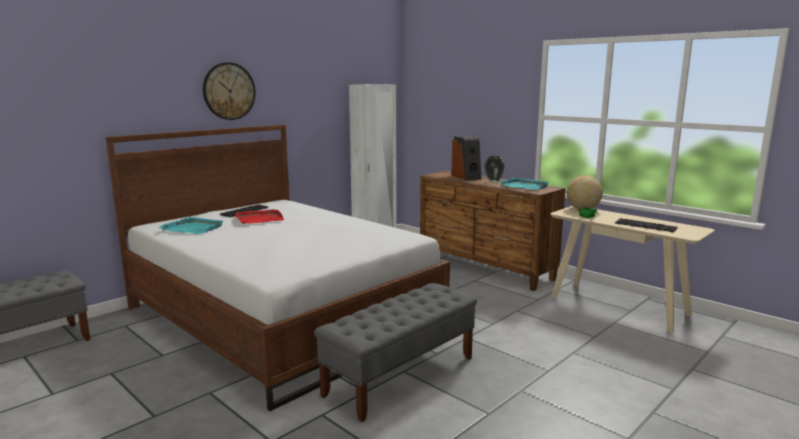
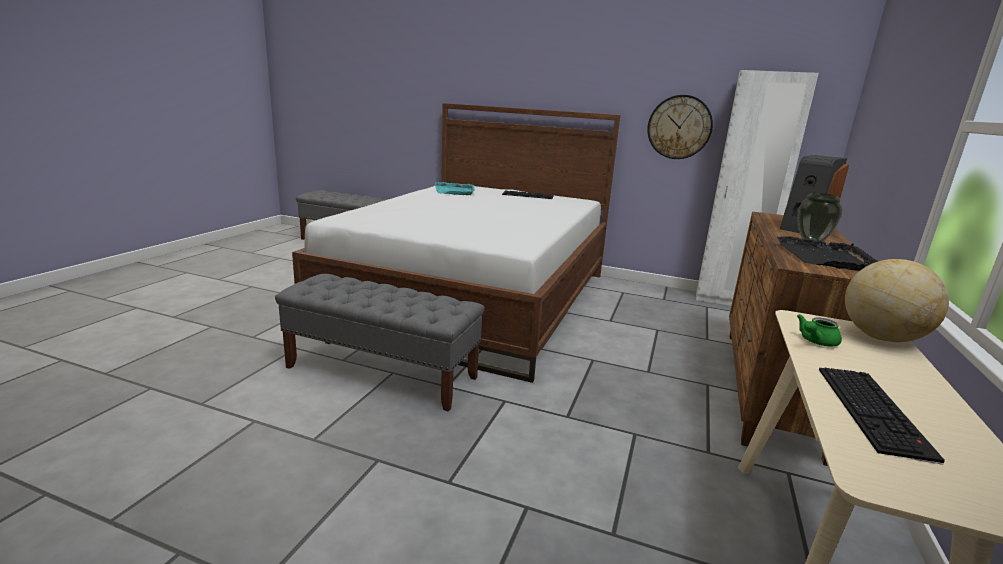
camera: 65 degrees right, 5 degrees up
wall clock [203,62,256,120] -> wall clock moved to [647,95,713,159]
red tray [235,209,284,224] -> none
turquoise tray [499,177,549,190] -> black tray [777,236,878,271]

